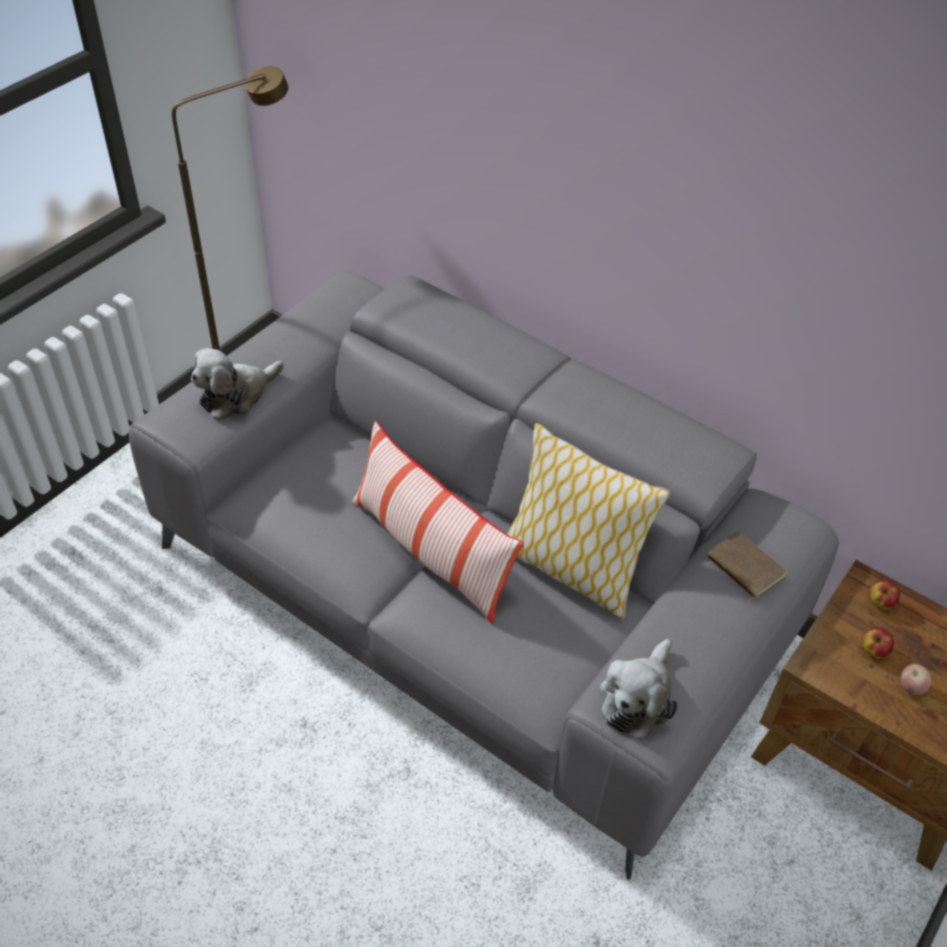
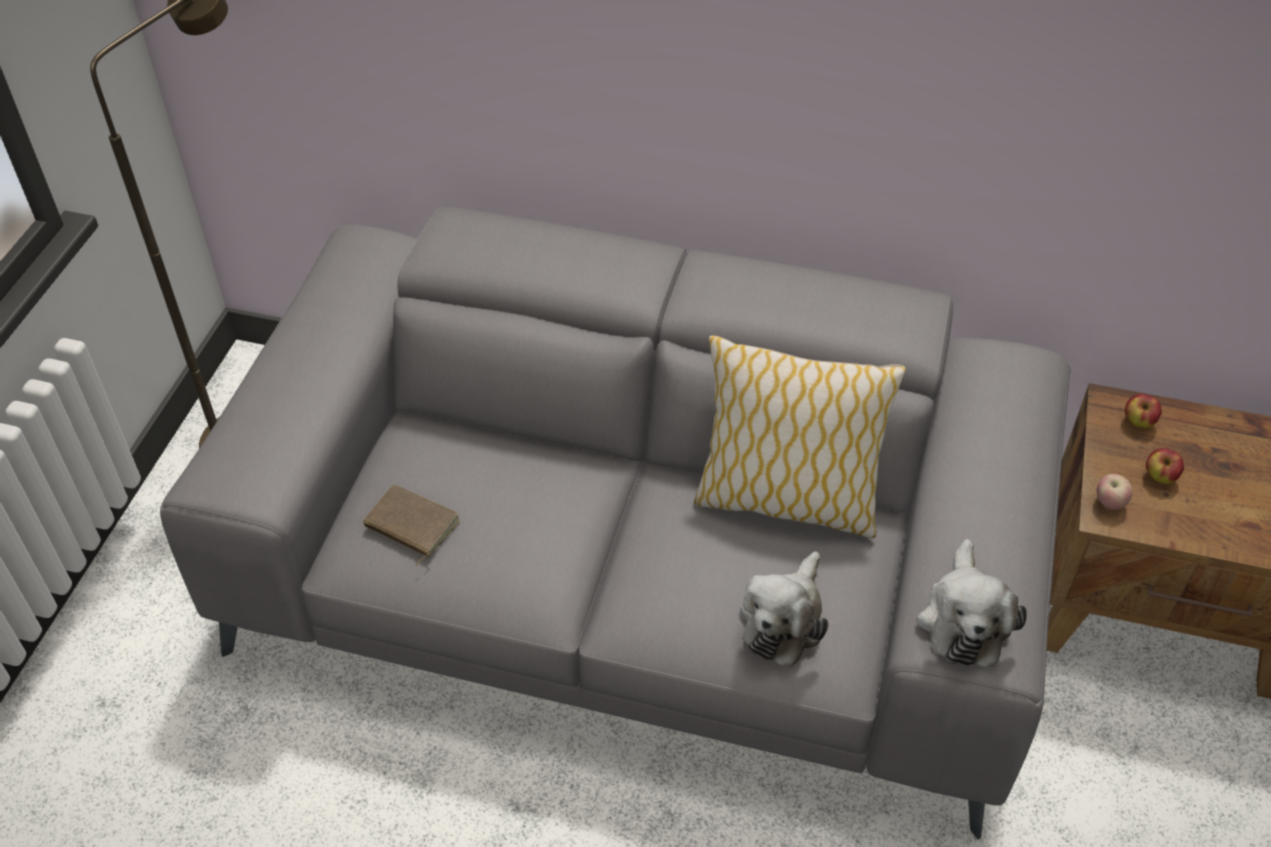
camera: 20 degrees left, 0 degrees up
plush toy [191,348,284,420] -> plush toy moved to [740,552,828,668]
pillow [352,421,524,624] -> none
brown book [707,531,787,603] -> brown book moved to [363,484,461,566]
apple [900,664,931,695] -> apple moved to [1097,474,1132,510]

